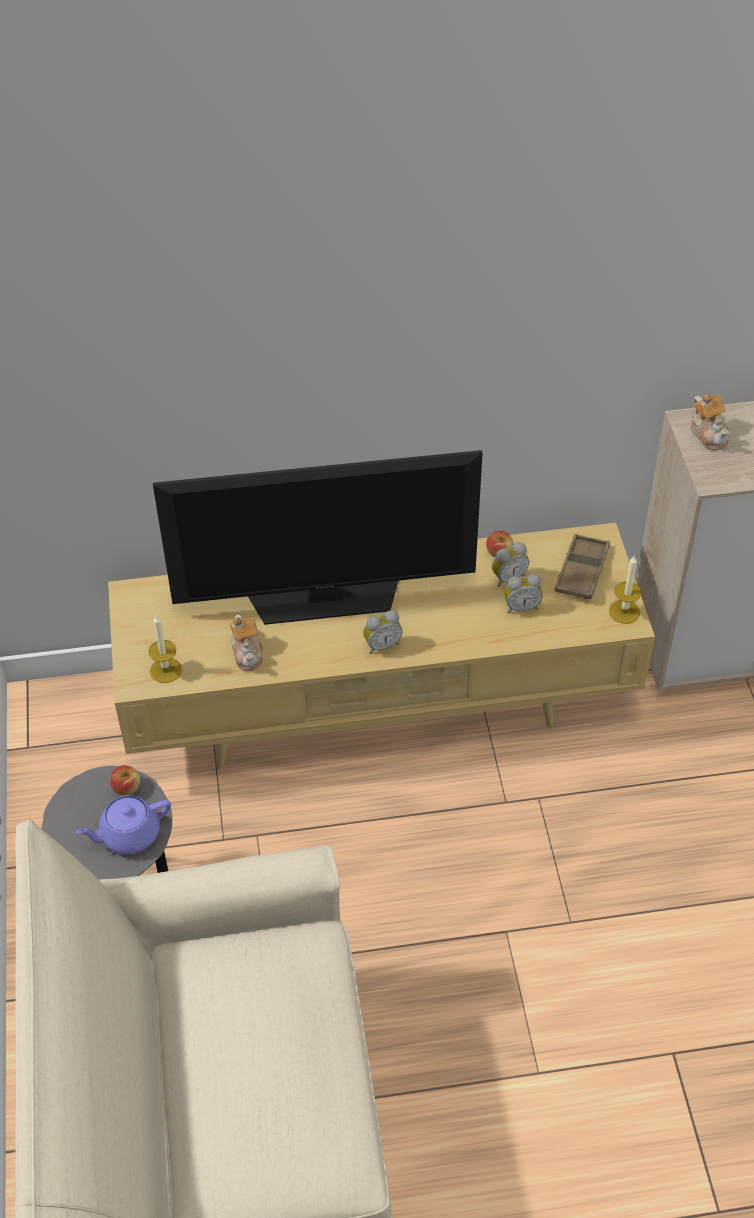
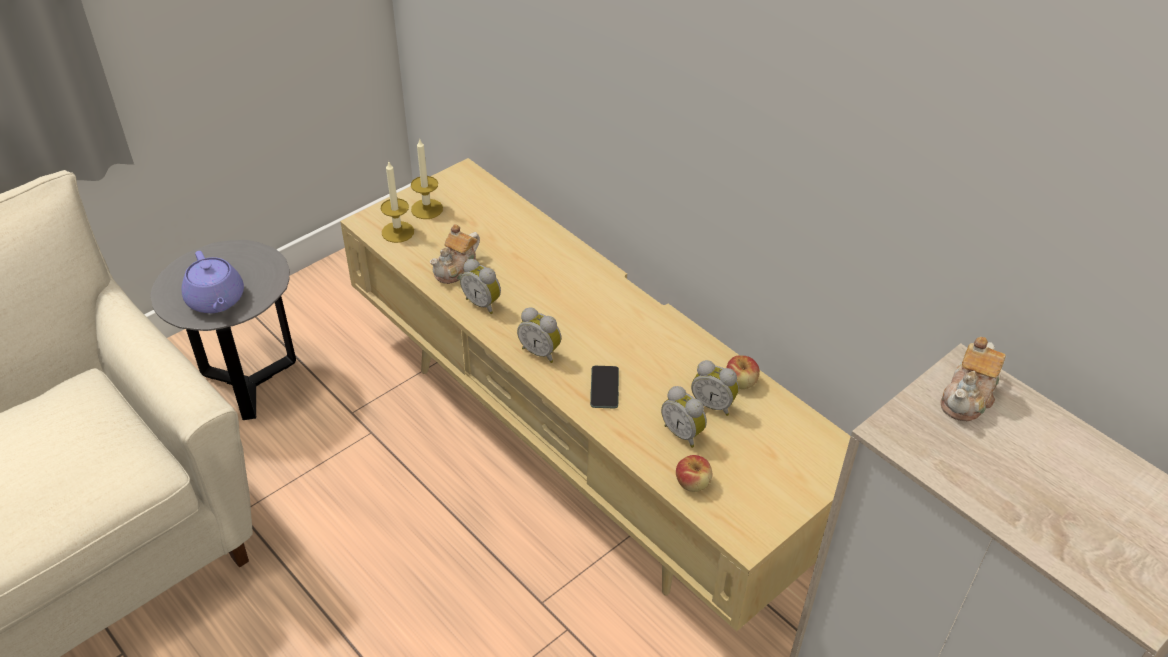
camera: 55 degrees right, 5 degrees down
purple teapot [76,795,171,854] -> purple teapot turned 150 degrees counterclockwise [182,251,244,313]
apple [110,765,140,796] -> apple moved to [676,455,712,492]
television [153,450,482,625] -> none
brown tray [555,534,610,600] -> none
candle [609,556,641,624] -> candle moved to [411,139,443,219]
none -> alarm clock [460,259,501,314]
none -> phone [590,366,619,408]

